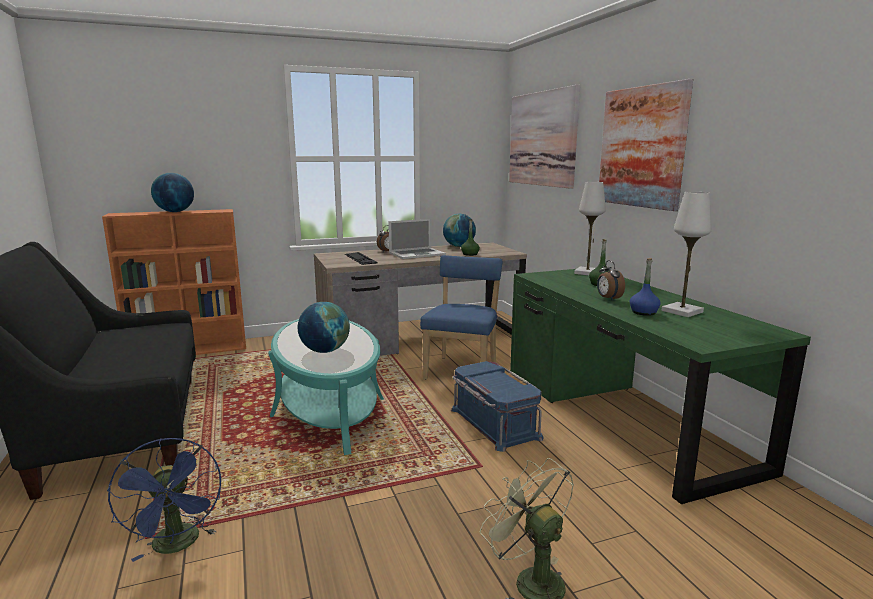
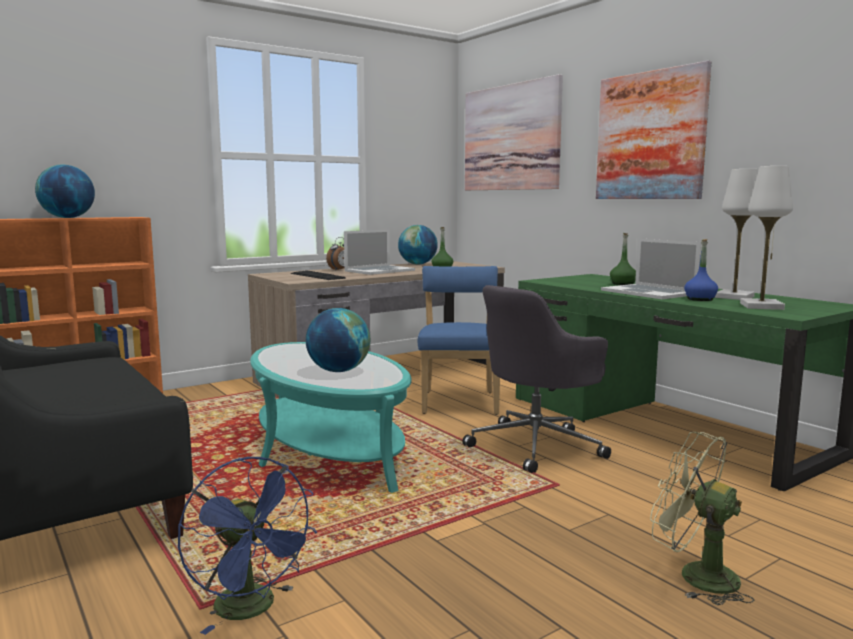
camera: 15 degrees left, 5 degrees down
blue storage box [451,361,544,452] -> grey office chair [463,285,611,473]
white table lamp [574,182,606,275] -> white table lamp moved to [740,166,793,310]
alarm clock [597,260,625,301] -> laptop [601,238,701,299]

